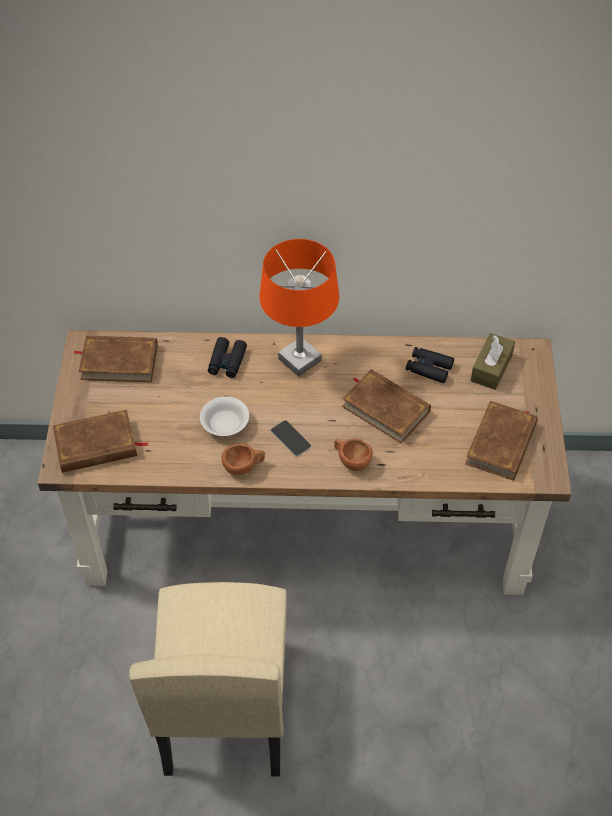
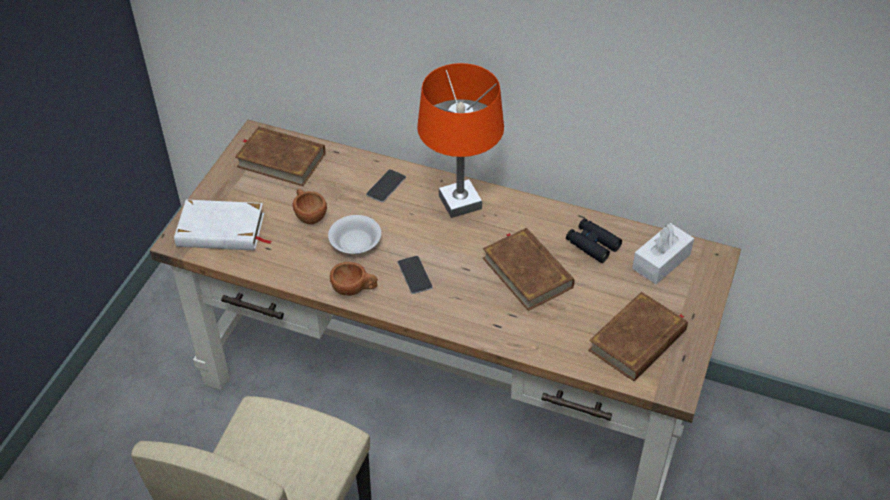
camera: 20 degrees right, 5 degrees down
brown book [53,410,149,473] -> white book [174,200,272,250]
black binoculars [208,337,247,378] -> phone [366,169,406,202]
brown cup [334,439,373,471] -> brown cup moved to [293,189,327,224]
brown tissue box [470,333,515,390] -> white tissue box [632,223,694,284]

